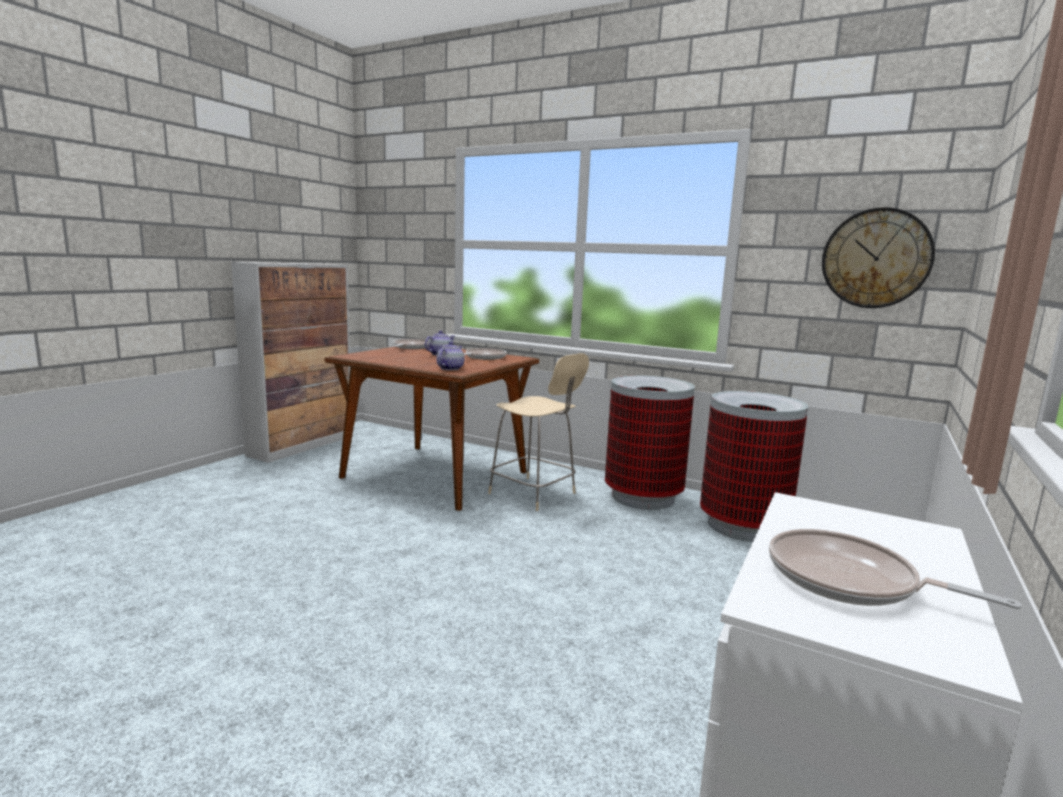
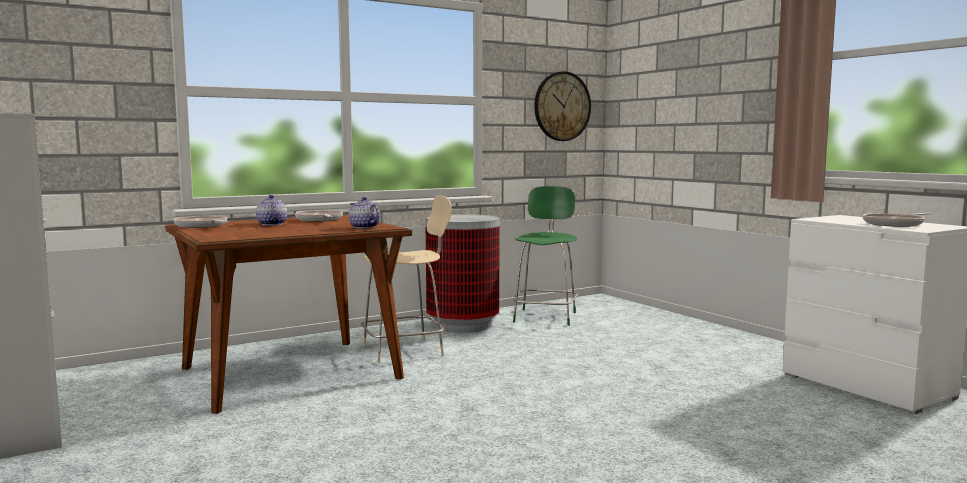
camera: 60 degrees left, 5 degrees down
trash can [700,391,808,542] -> green stool [513,186,578,326]

